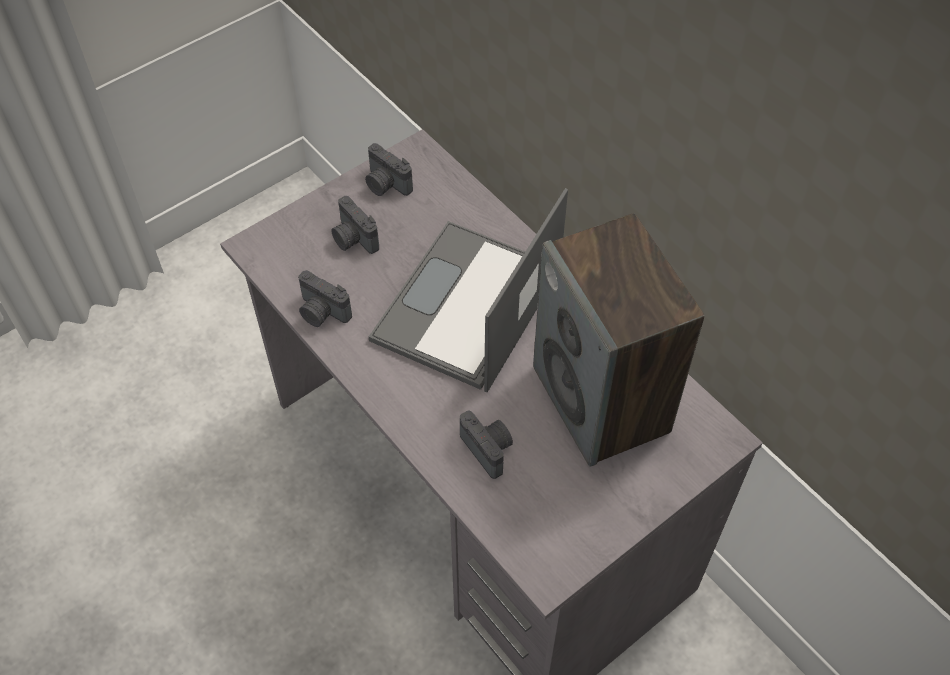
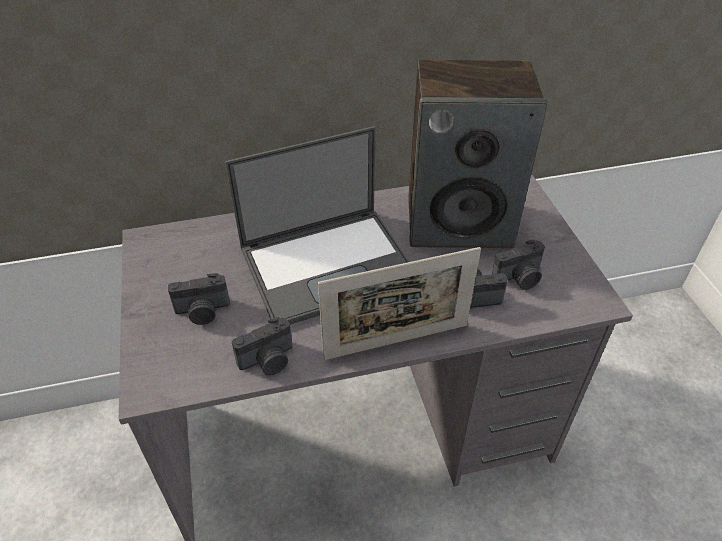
camera: 65 degrees left, 10 degrees down
camera [365,143,413,196] -> camera moved to [492,239,545,290]
laptop [368,188,568,392] -> laptop turned 75 degrees counterclockwise [225,126,409,325]
none -> picture frame [318,247,481,360]

